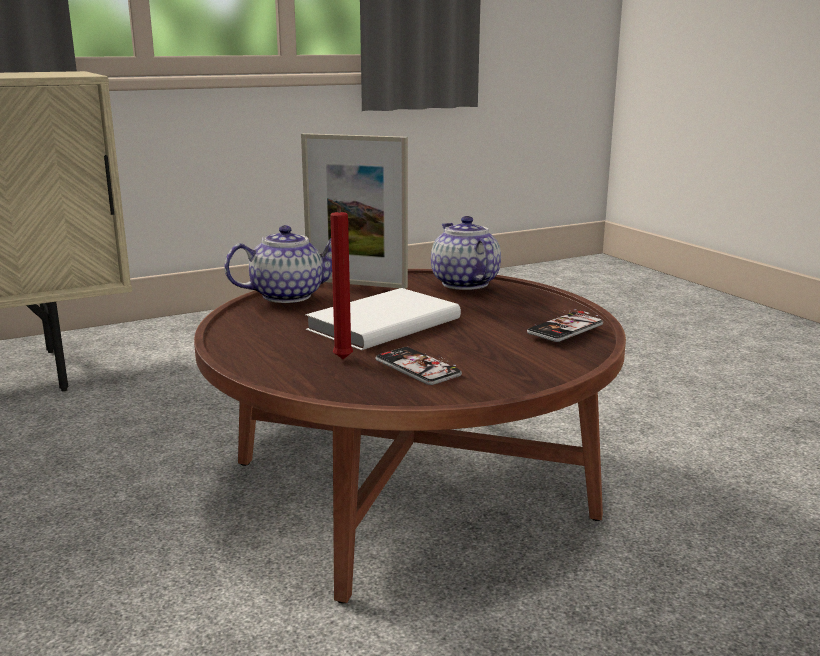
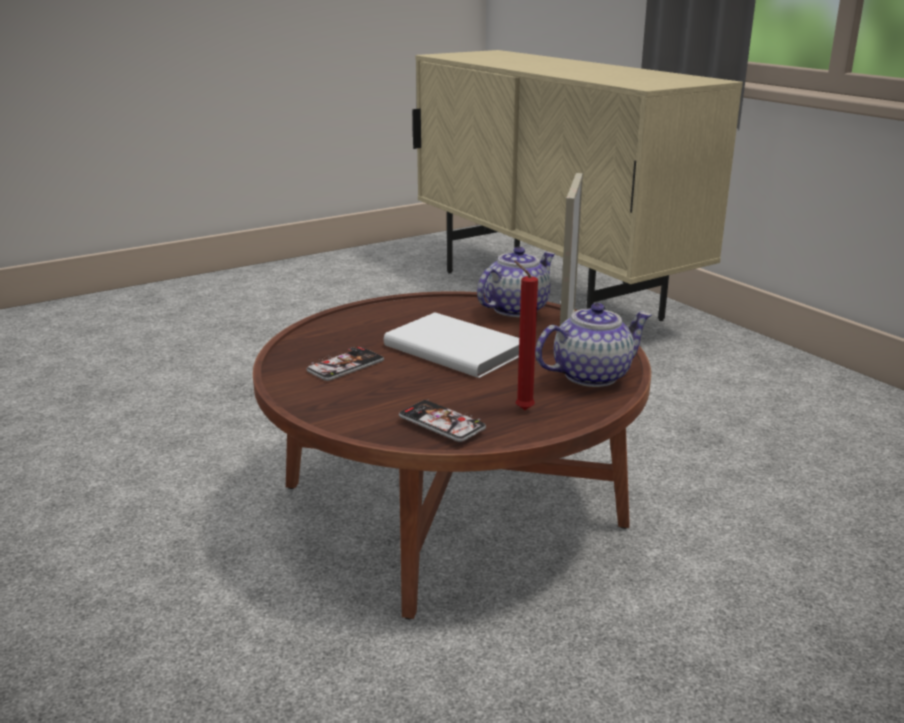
camera: 85 degrees right, 5 degrees up
teapot [224,225,332,303] -> teapot turned 105 degrees counterclockwise [477,247,555,317]
red candle [328,199,353,359] -> red candle moved to [514,261,538,410]

